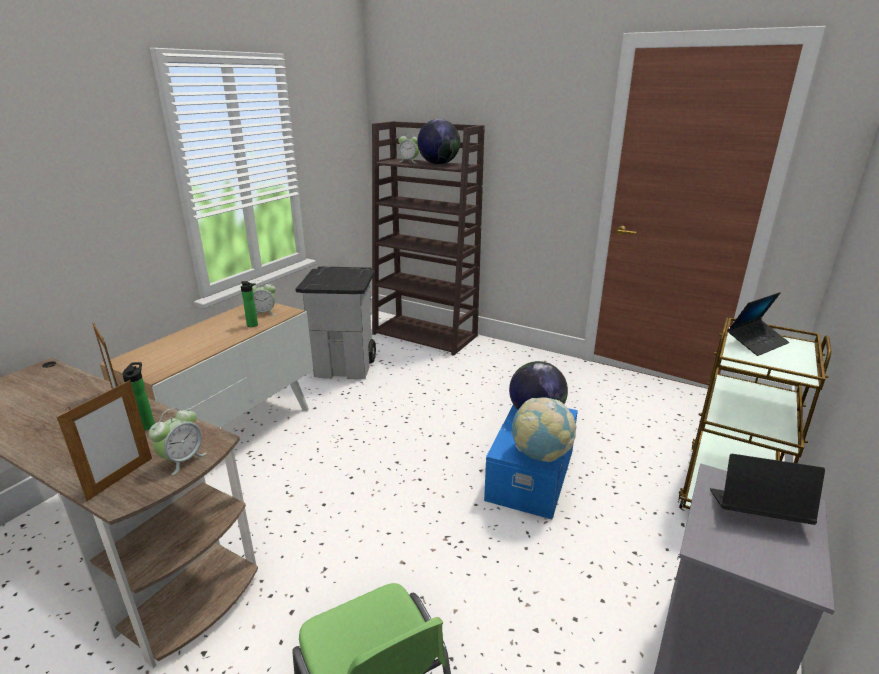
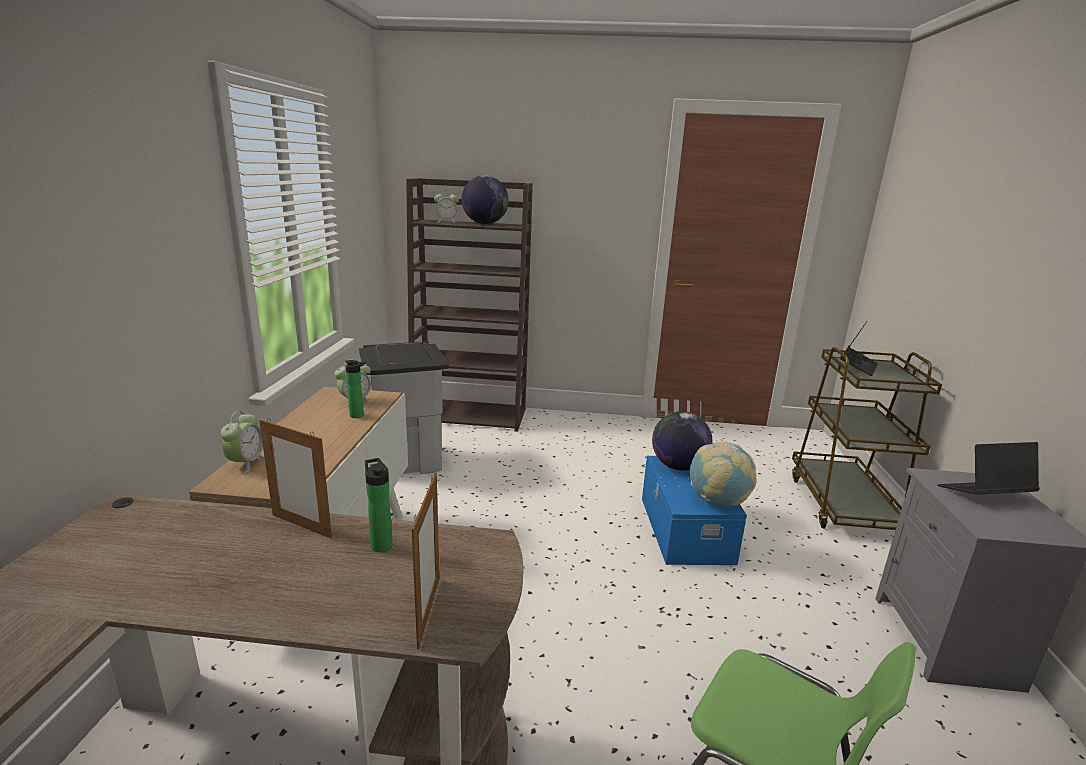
camera: 25 degrees left, 5 degrees down
alarm clock [149,408,207,475] -> alarm clock moved to [221,411,265,474]

